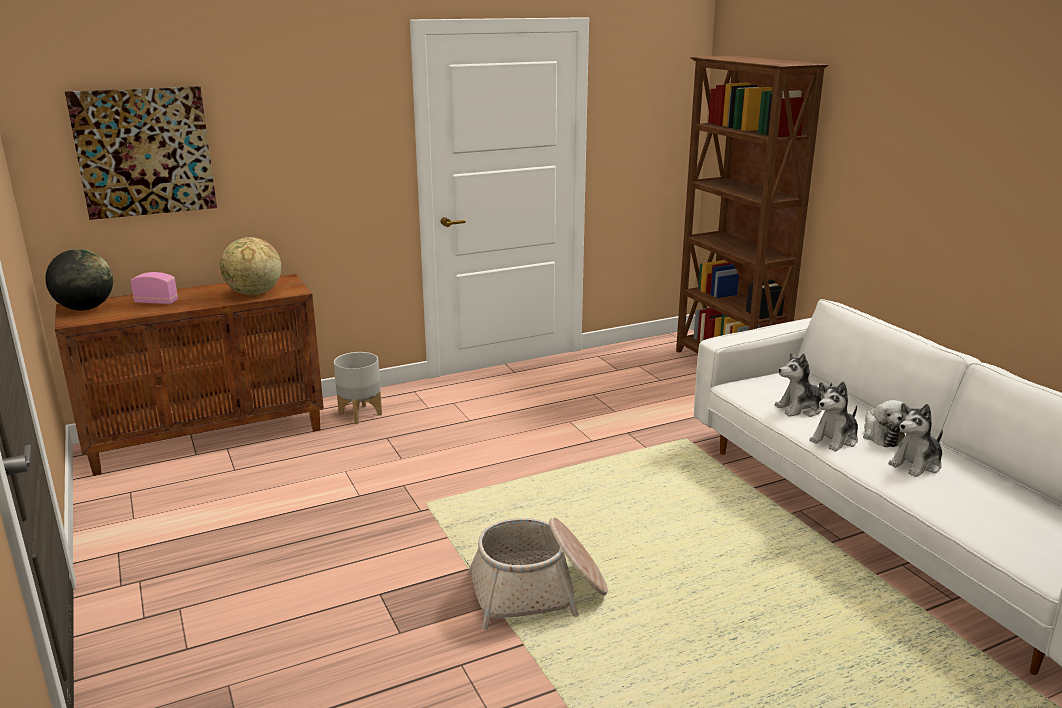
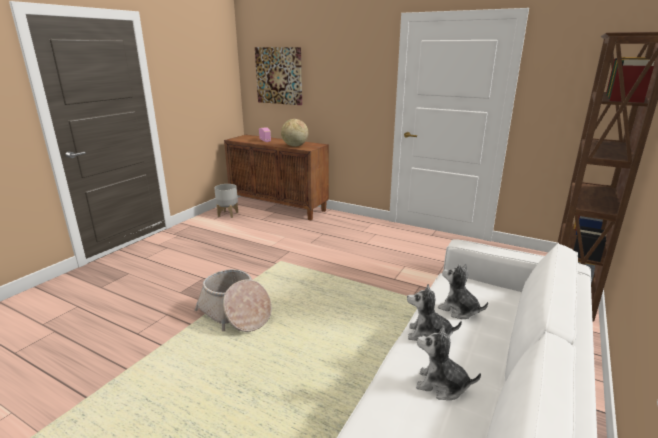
camera: 55 degrees right, 0 degrees up
globe [45,249,113,311] -> none
grey planter [334,352,382,424] -> grey planter moved to [214,184,238,218]
plush toy [863,400,909,447] -> none

